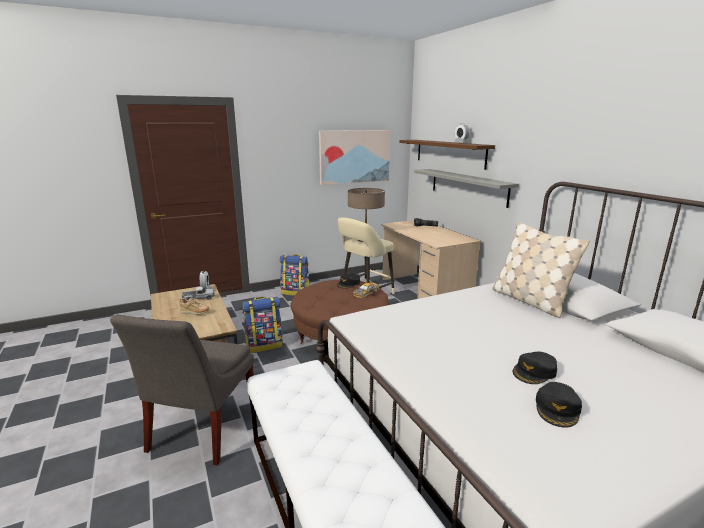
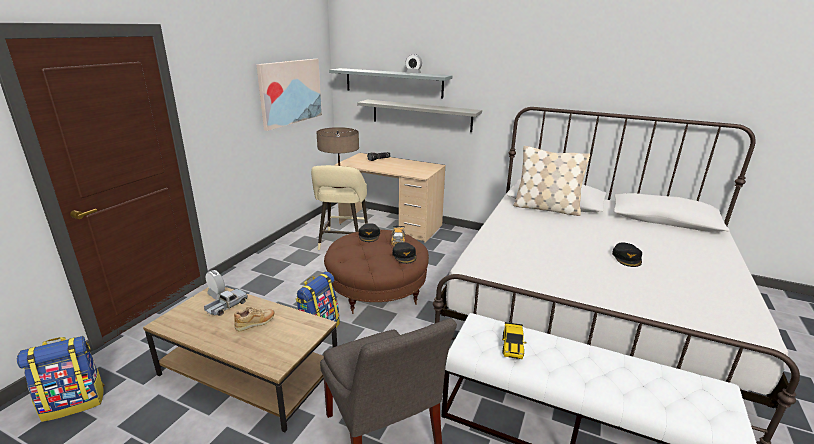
camera: 40 degrees left, 5 degrees up
backpack [280,254,309,296] -> backpack moved to [17,336,104,422]
brown shelf [399,140,495,170] -> grey shelf [329,68,452,99]
black cap [536,382,582,428] -> black cap moved to [392,242,416,264]
none -> toy car [502,322,527,359]

